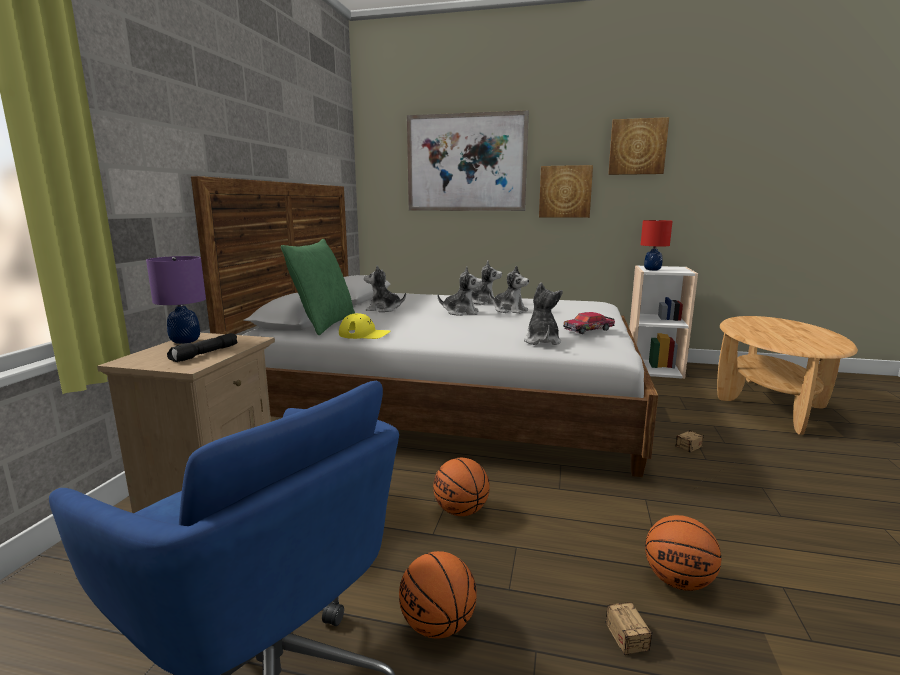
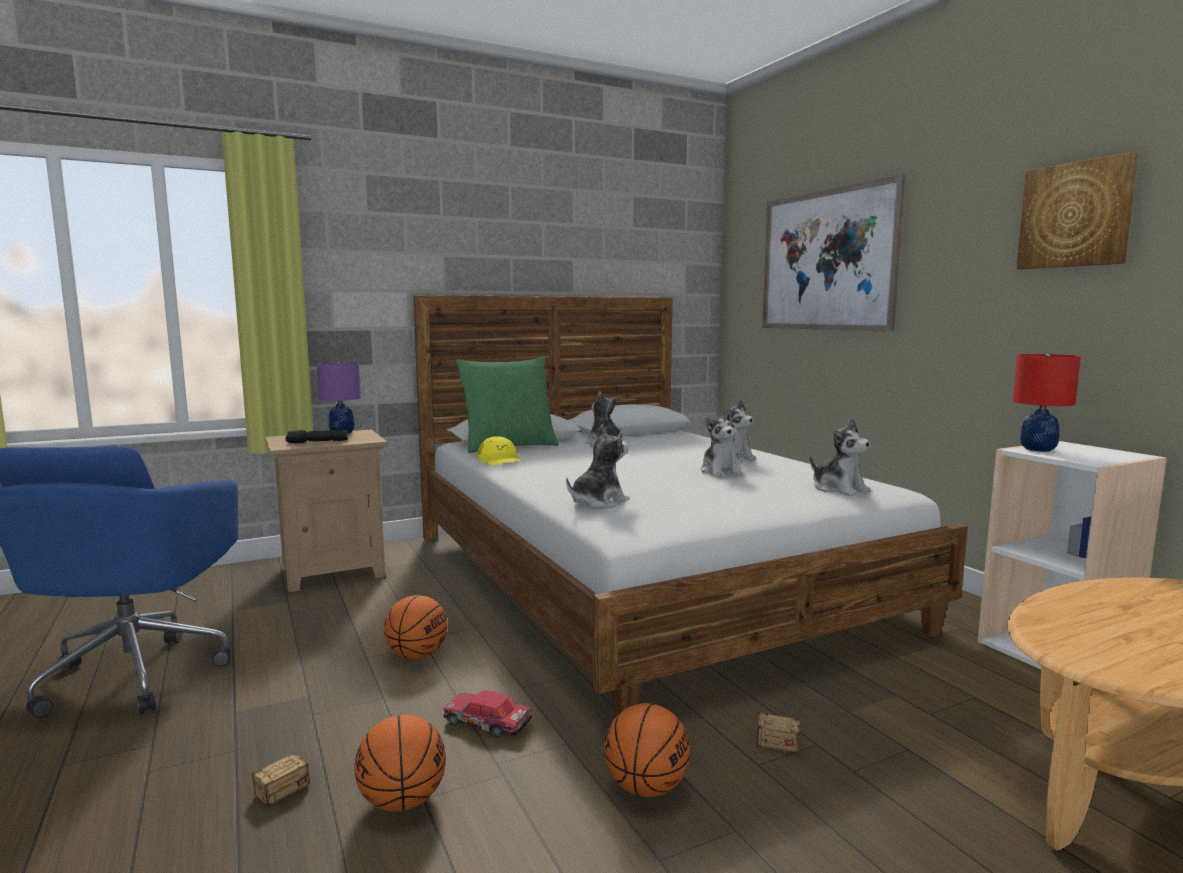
camera: 50 degrees right, 5 degrees down
basketball [399,551,477,639] -> basketball moved to [604,703,690,797]
plush toy [438,266,482,316] -> plush toy moved to [810,418,871,496]
picture [539,165,593,218] -> none
toy car [563,312,615,334] -> toy car moved to [443,690,532,738]

